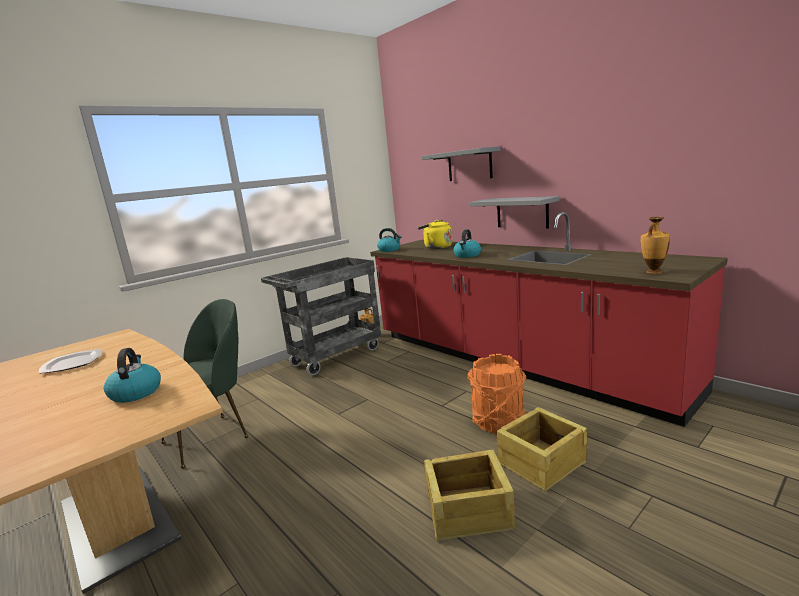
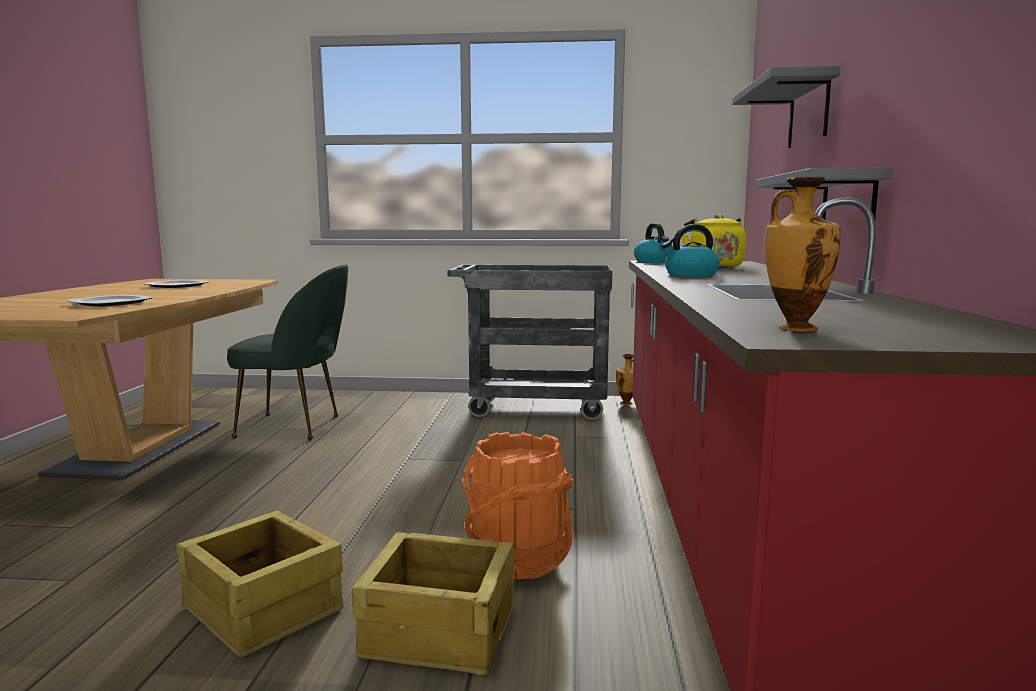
camera: 45 degrees right, 5 degrees down
kettle [104,348,161,403] -> plate [67,295,152,307]

